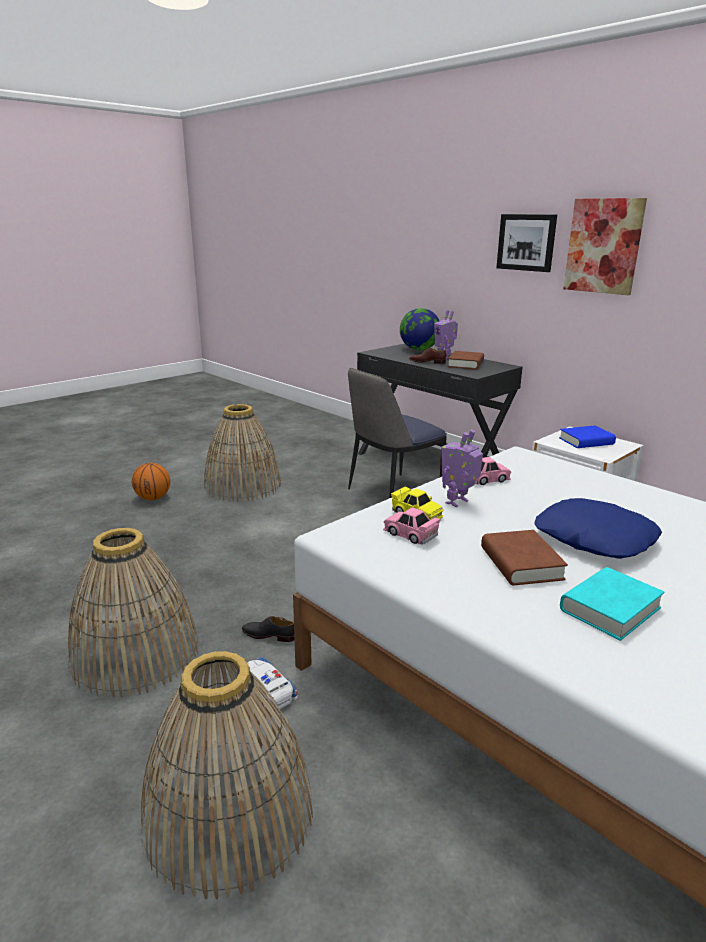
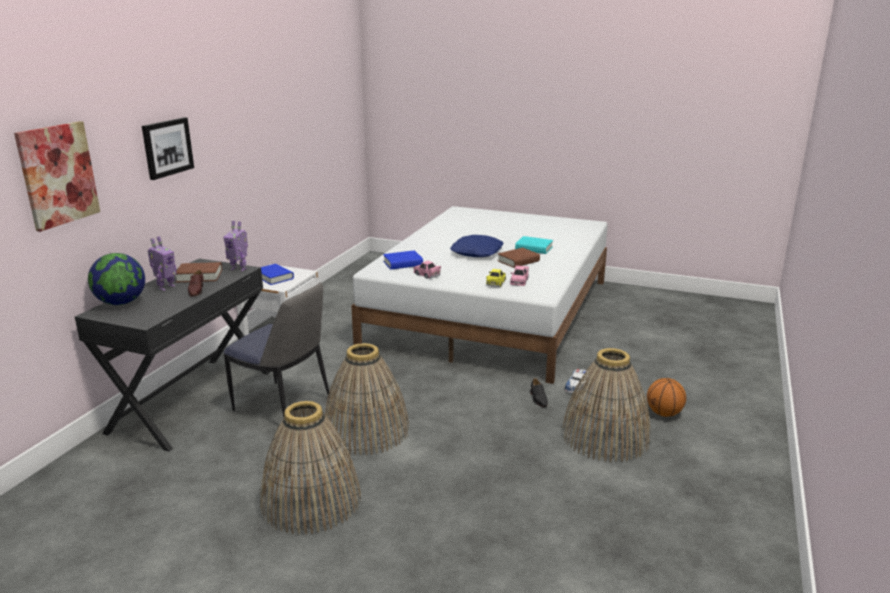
camera: 115 degrees left, 0 degrees up
basketball [131,463,171,500] -> basketball moved to [647,378,686,417]
basket [141,651,313,899] -> basket moved to [325,343,409,455]
toy robot [441,430,483,507] -> toy robot moved to [223,221,248,271]
picture [563,198,647,295] -> picture moved to [14,121,100,232]
none -> blue book [383,250,423,270]

